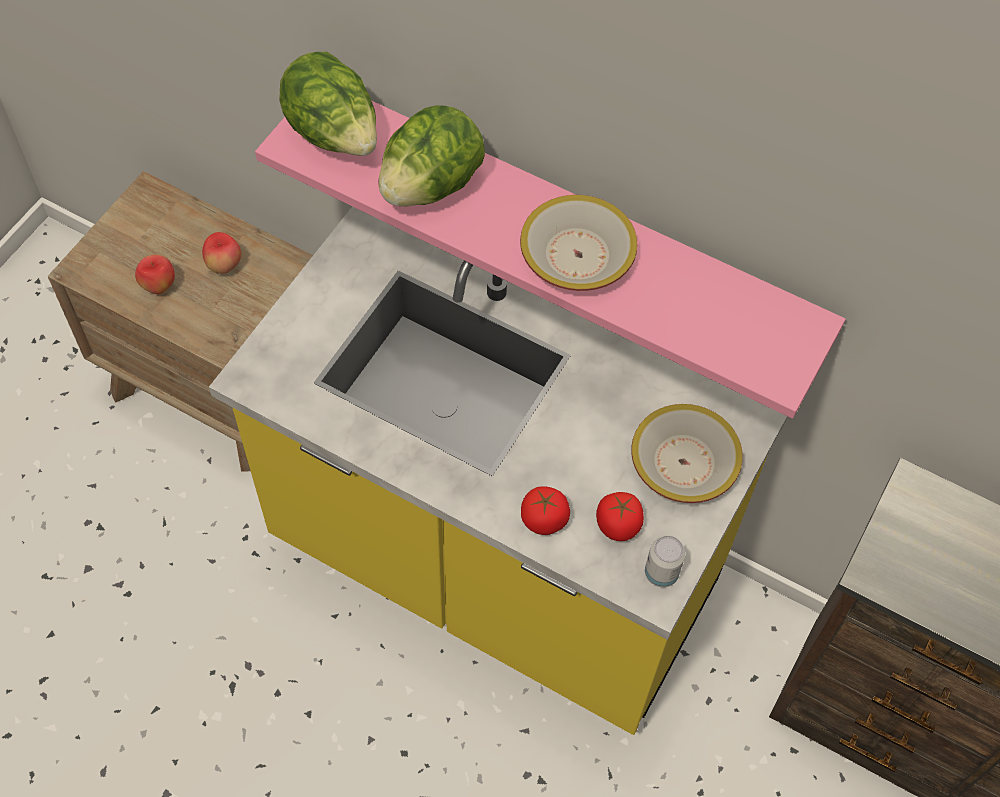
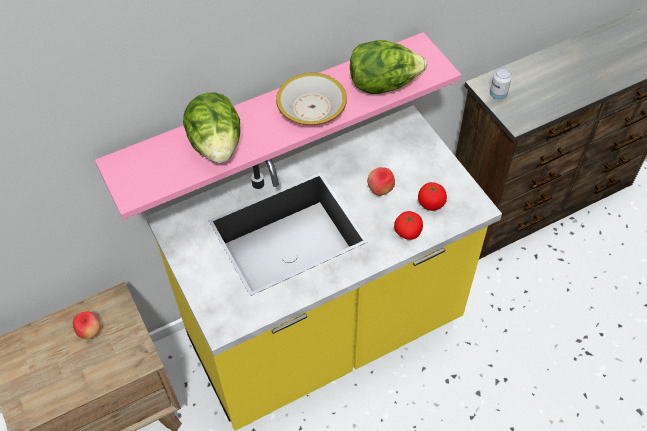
camera: 55 degrees left, 5 degrees down
apple [135,254,175,294] -> apple moved to [367,167,395,196]
lettuce [280,52,377,156] -> lettuce moved to [350,40,427,94]
bowl [631,404,743,503] -> none
can [645,536,686,587] -> can moved to [490,68,512,100]

